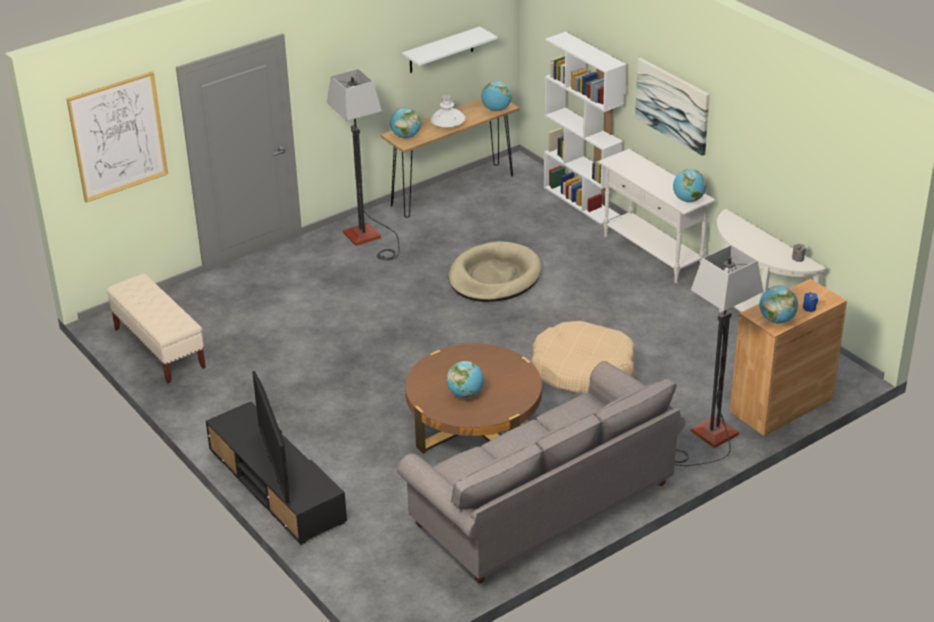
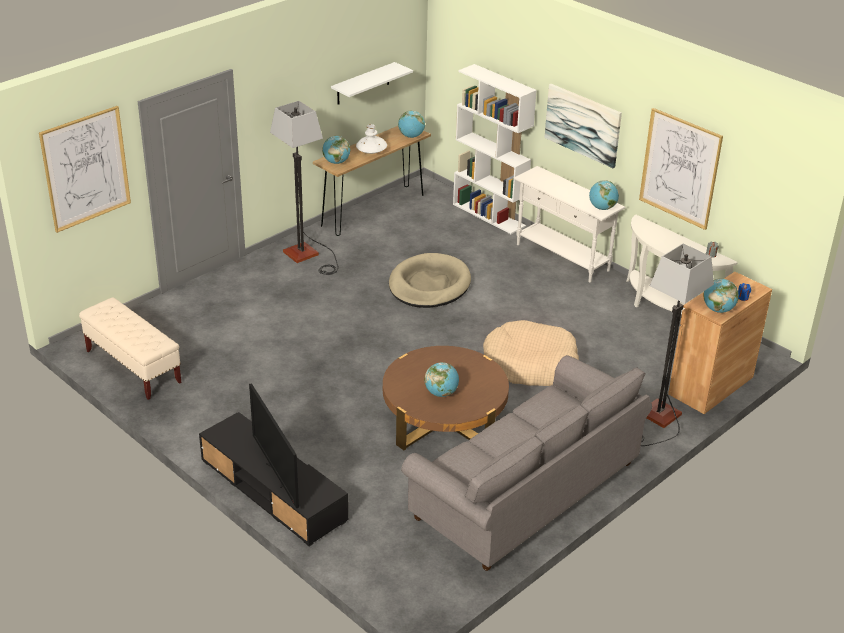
camera: 10 degrees left, 0 degrees up
none -> picture [639,108,723,230]

